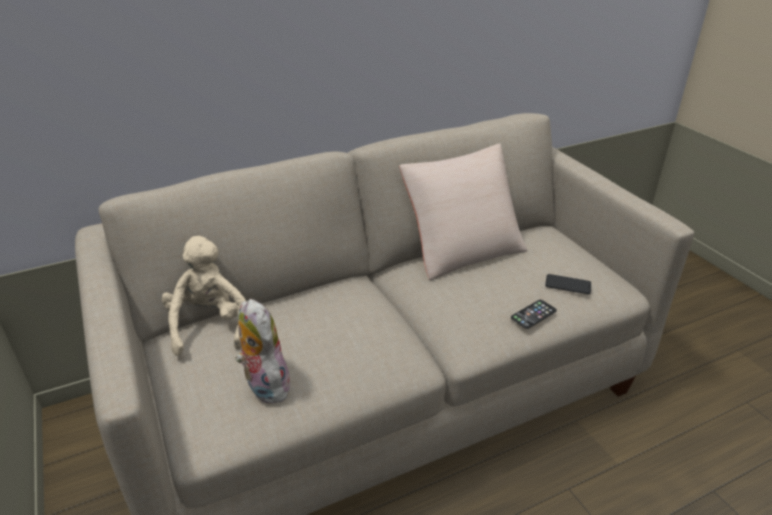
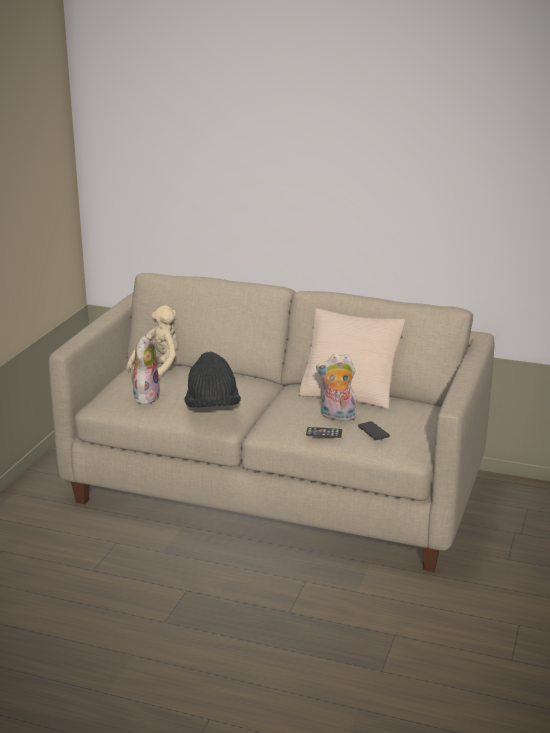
camera: 45 degrees right, 10 degrees down
none -> black hat [184,352,241,408]
none -> plush toy [316,354,357,421]

